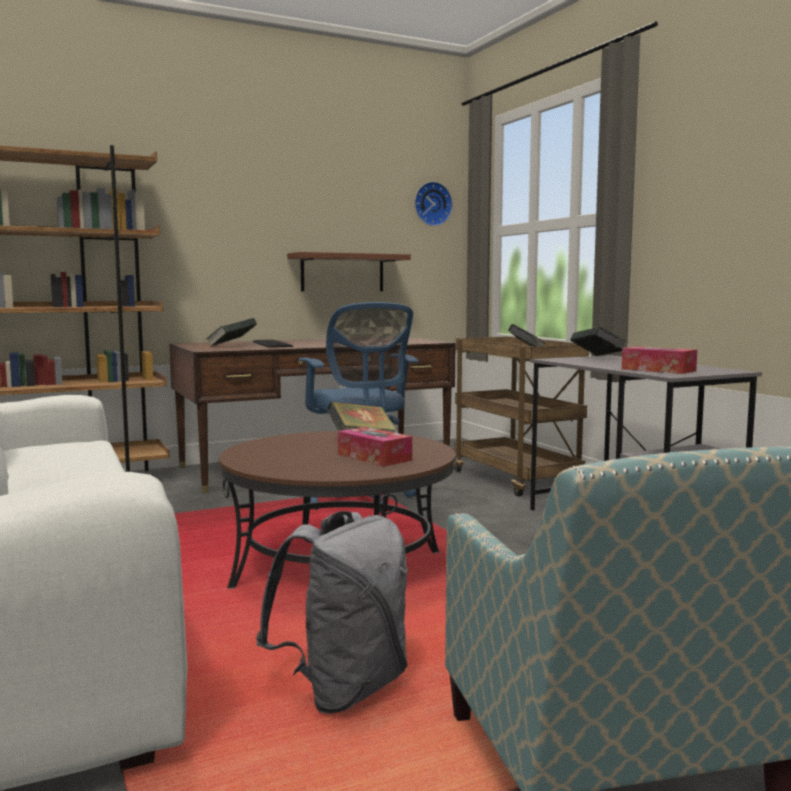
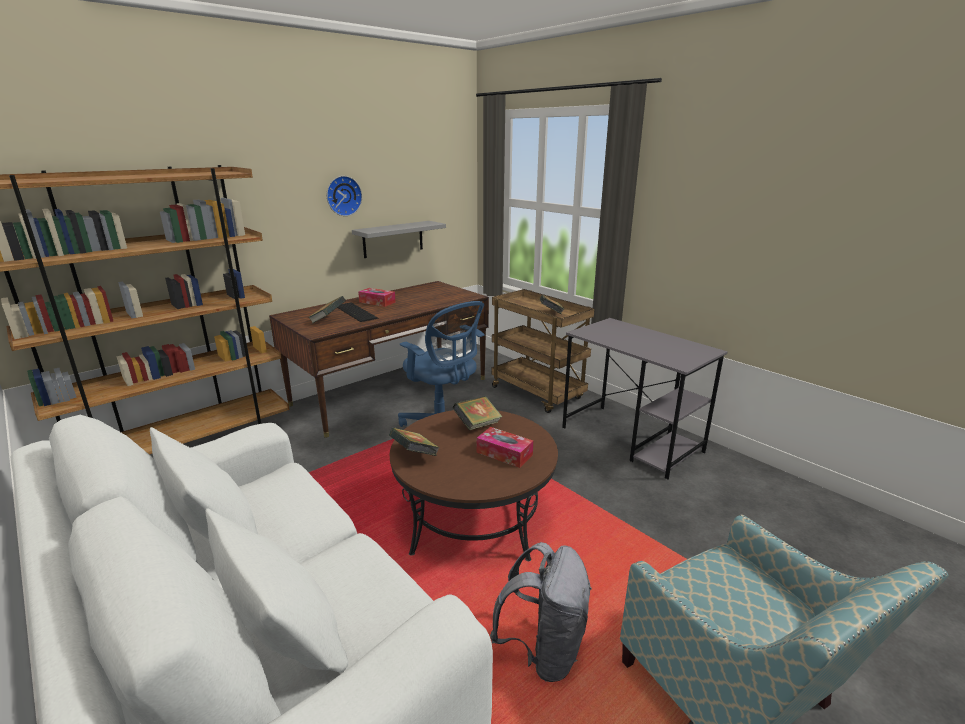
camera: 15 degrees left, 15 degrees up
brown shelf [287,252,411,291] -> grey shelf [352,221,446,258]
wall clock [414,181,453,226] -> wall clock moved to [327,176,362,216]
book [570,327,628,356] -> book moved to [389,428,439,456]
tissue box [622,346,697,374] -> tissue box moved to [358,288,396,307]

